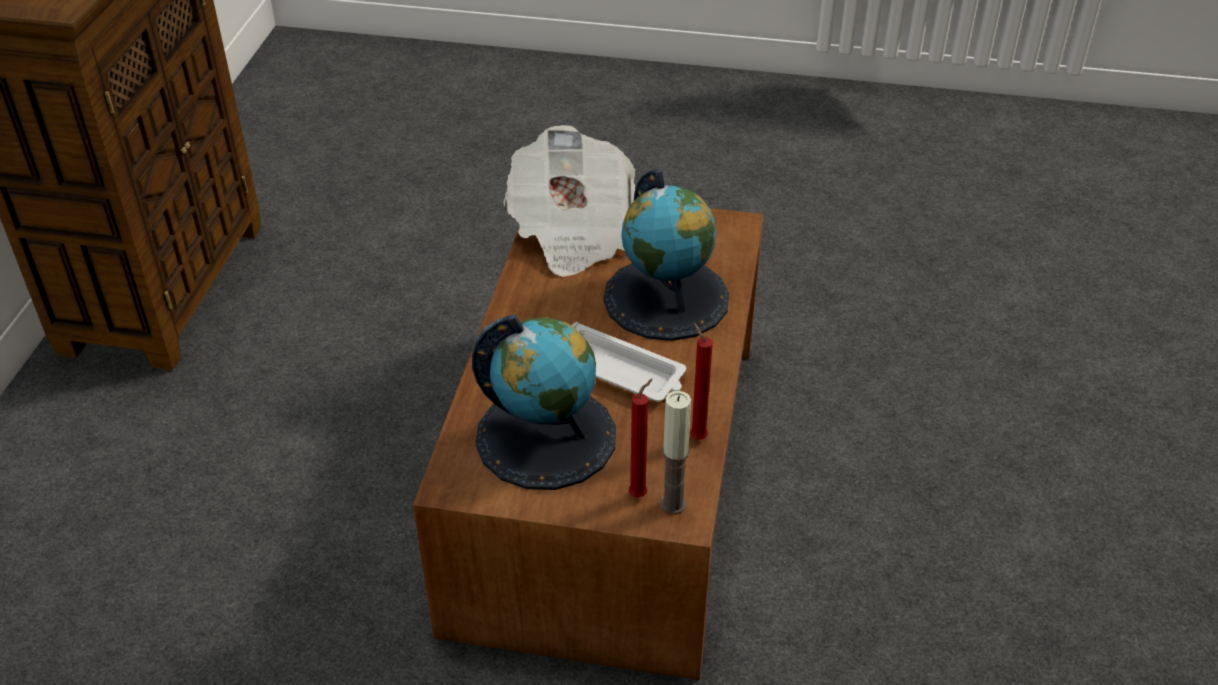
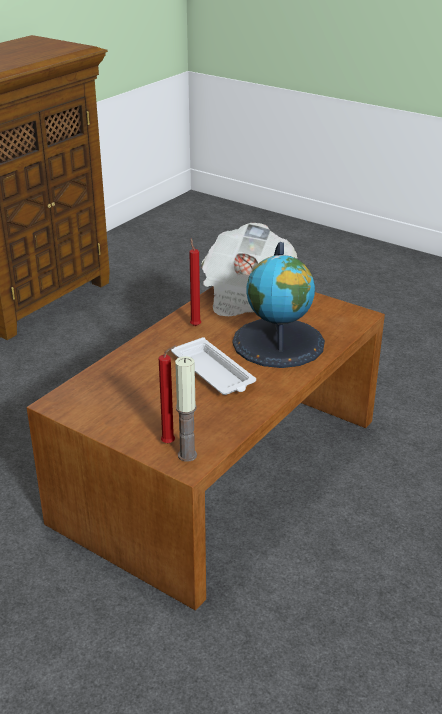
camera: 25 degrees right, 10 degrees down
globe [472,314,616,490] -> none
red candle [690,322,713,440] -> red candle moved to [189,238,201,326]

